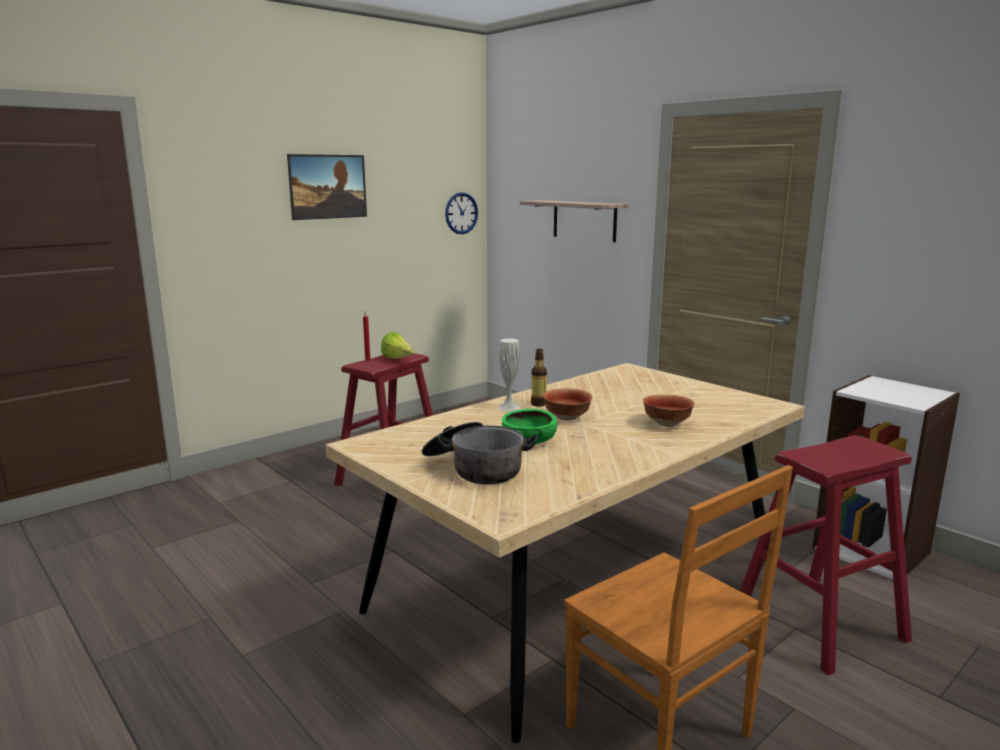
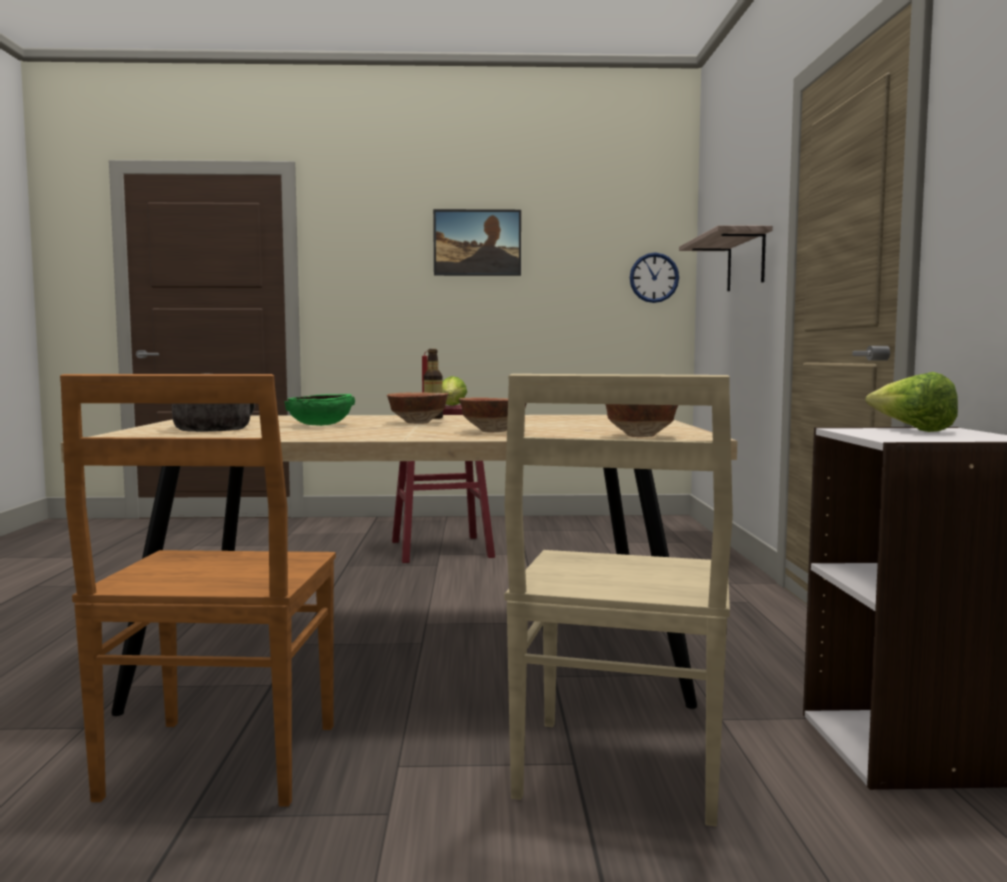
camera: 40 degrees right, 10 degrees down
white vase [498,339,521,411] -> none
red stool [740,436,912,675] -> beige chair [505,374,733,826]
none -> bowl [605,404,678,437]
none -> lettuce [866,372,958,432]

